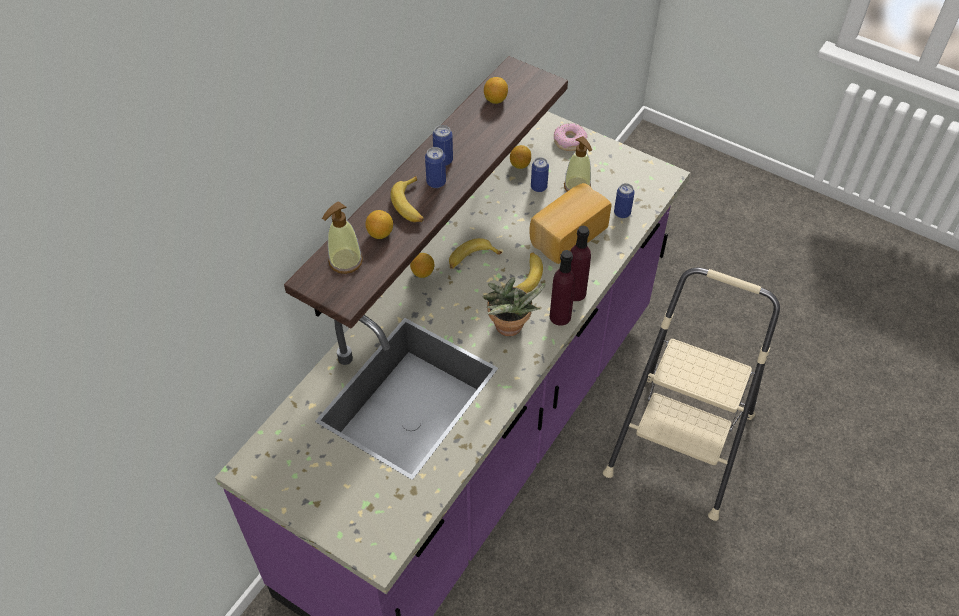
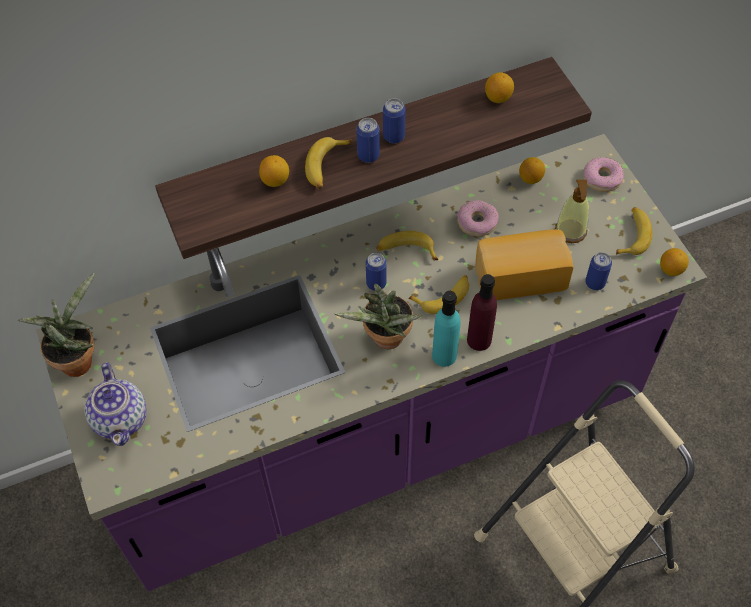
camera: 35 degrees right, 5 degrees up
soap dispenser [322,201,363,274] -> none
lemon [410,253,434,278] -> lemon moved to [660,248,689,276]
can [531,157,549,192] -> can moved to [366,253,387,291]
purple bottle [550,250,575,326] -> turquoise bottle [432,291,460,367]
none -> potted plant [18,273,95,377]
none -> teapot [84,362,147,446]
none -> donut [457,200,499,237]
none -> banana [616,207,652,255]

